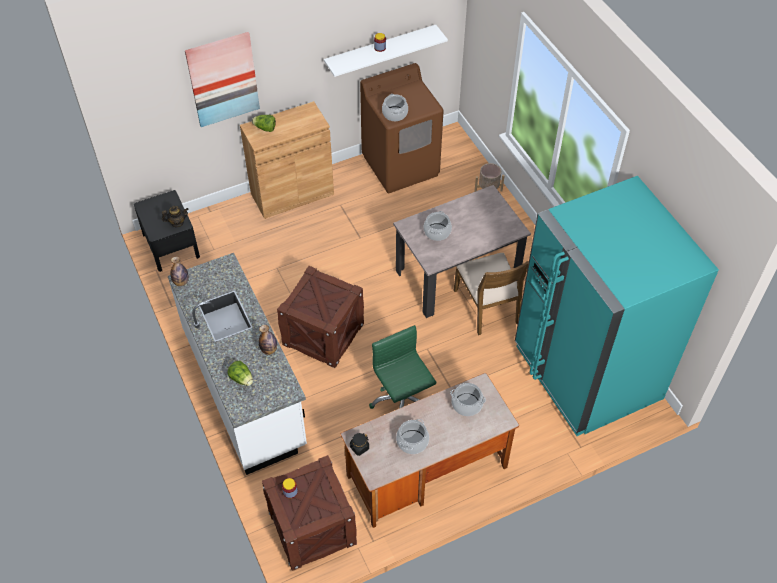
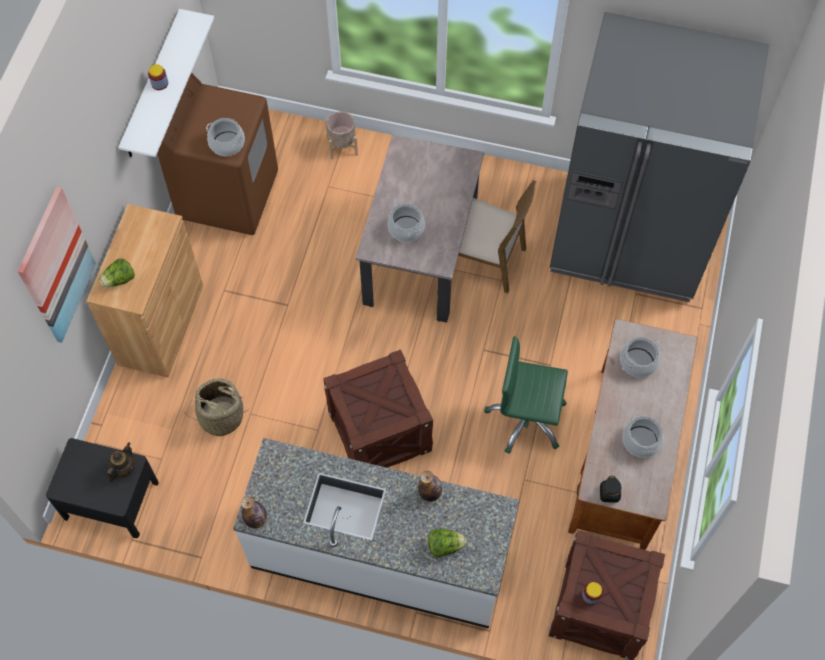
camera: 50 degrees left, 10 degrees up
turquoise fridge [515,176,719,436] -> grey fridge [550,12,769,302]
none -> basket [186,378,249,436]

